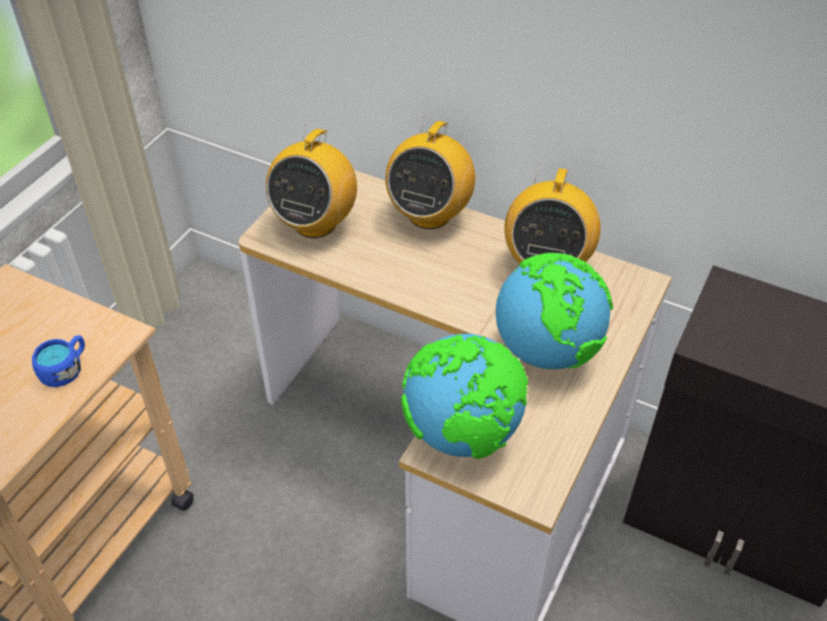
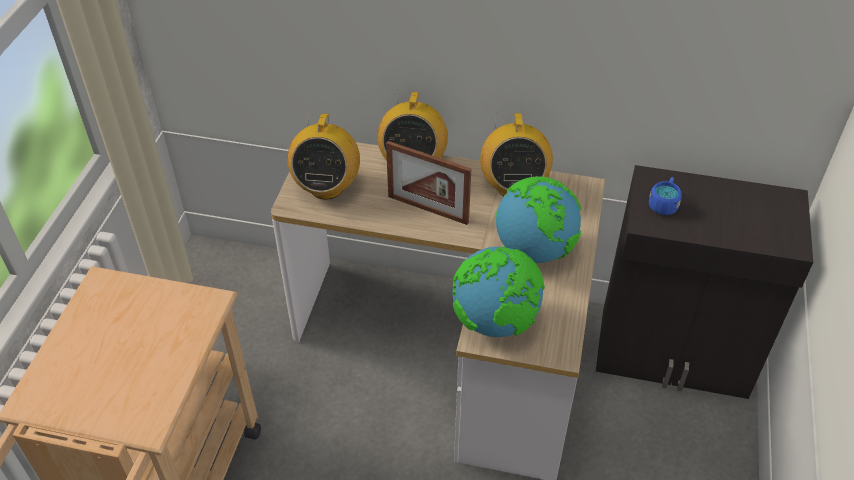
camera: 15 degrees left, 0 degrees up
blue mug [32,335,85,387] -> blue mug moved to [649,177,682,215]
none -> picture frame [386,141,471,225]

